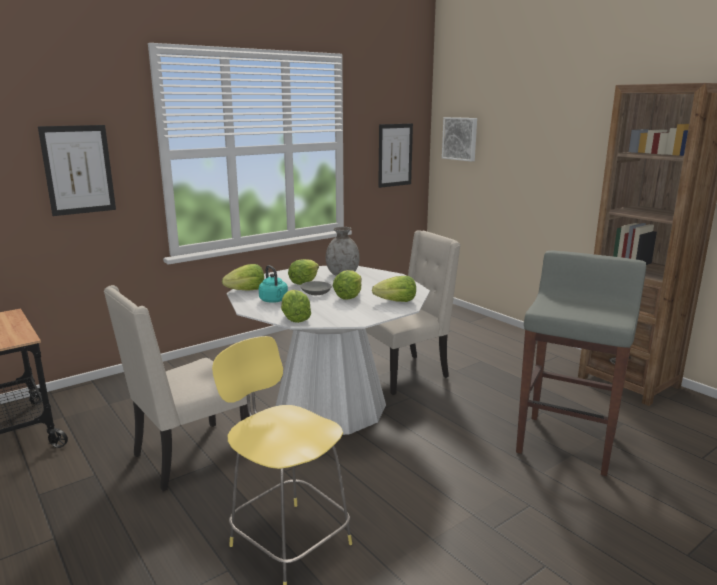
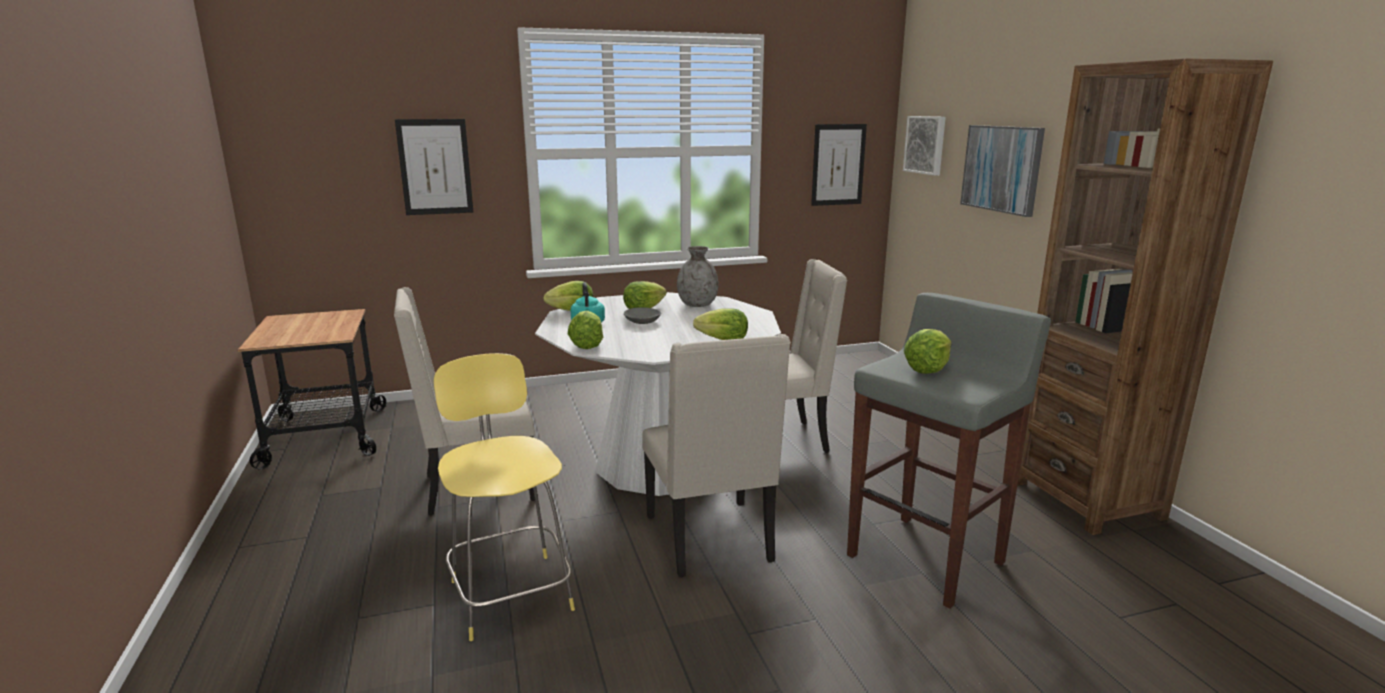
camera: 20 degrees right, 0 degrees up
lettuce [333,270,362,300] -> lettuce moved to [904,329,952,374]
none -> beige chair [642,334,791,577]
none -> picture [960,125,1045,217]

